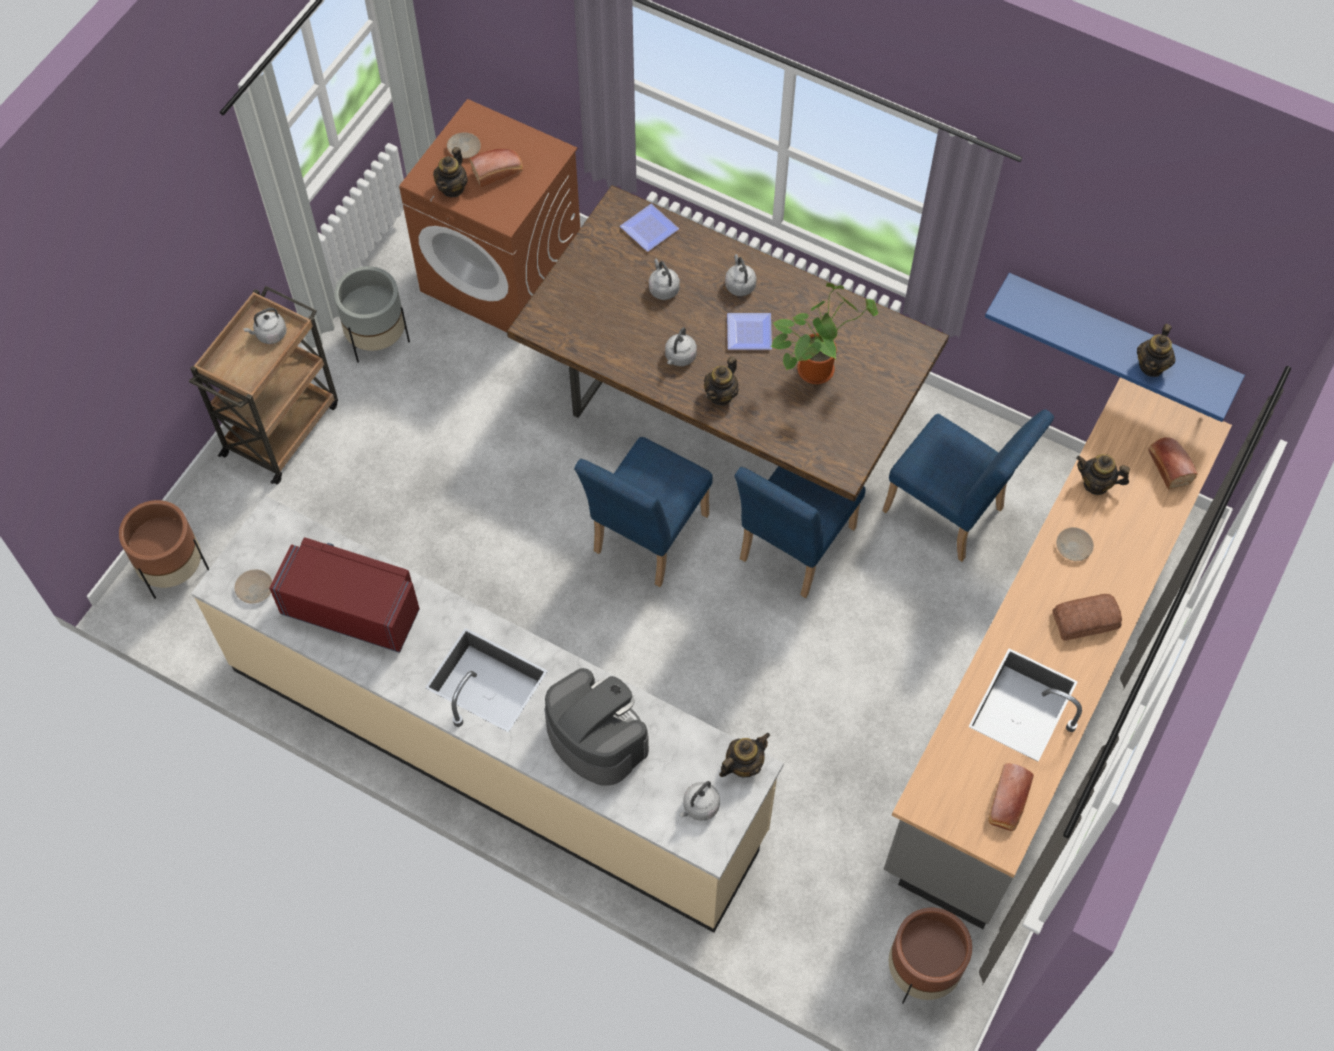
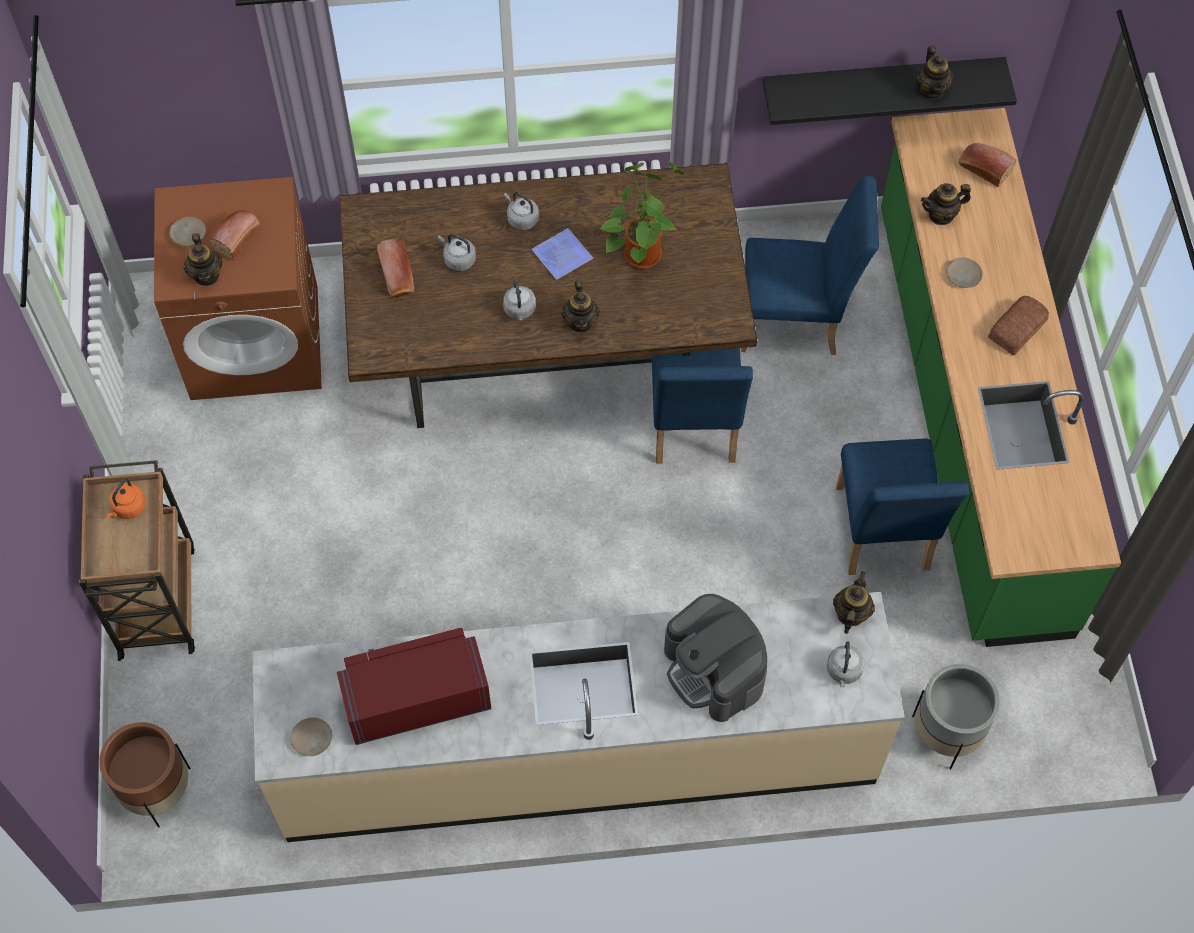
camera: 35 degrees left, 0 degrees up
grey kettle [243,308,287,344] -> orange kettle [106,479,146,519]
grey planter [334,266,410,363] -> grey planter moved to [912,664,1000,769]
coffee machine [545,668,649,786] -> coffee machine turned 135 degrees counterclockwise [664,594,767,722]
blue chair [574,437,713,587] -> blue chair moved to [836,438,969,575]
plate [620,204,679,252] -> none
grey counter [884,377,1232,929] -> green counter [881,108,1121,647]
brown planter [888,908,972,1004] -> none
blue shelf [985,273,1245,422] -> black shelf [763,57,1017,125]
bread [988,763,1034,831] -> bread moved to [377,239,414,298]

